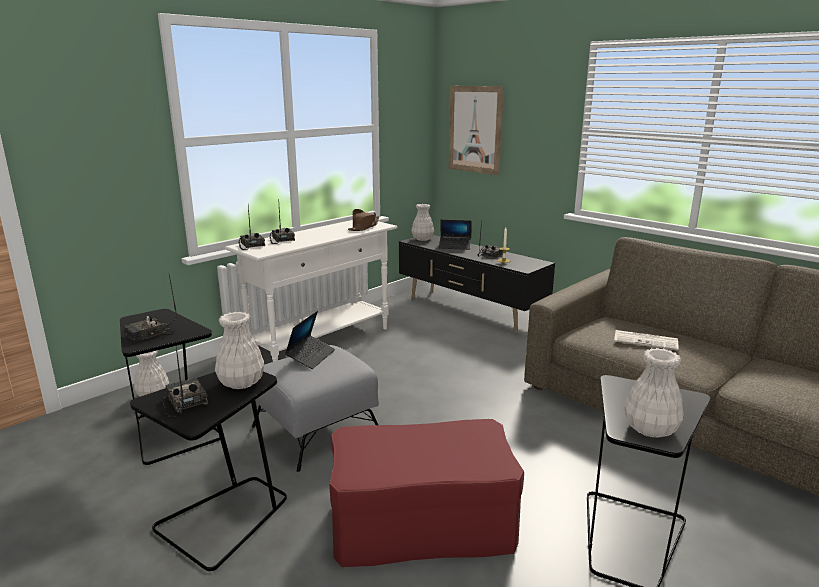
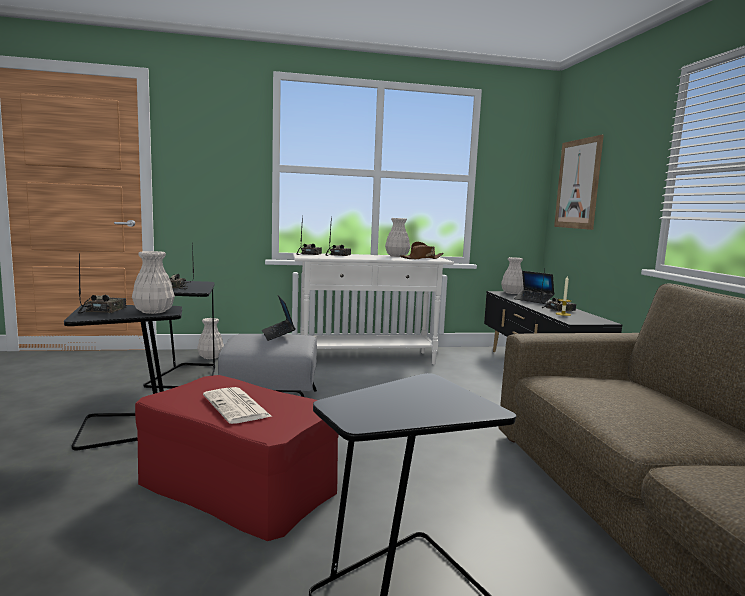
camera: 35 degrees right, 10 degrees down
laptop [285,311,335,369] -> laptop turned 105 degrees clockwise [262,295,296,341]
newspaper [614,330,679,351] -> newspaper moved to [203,387,271,424]
white vase [624,348,684,438] -> white vase moved to [385,218,410,257]

